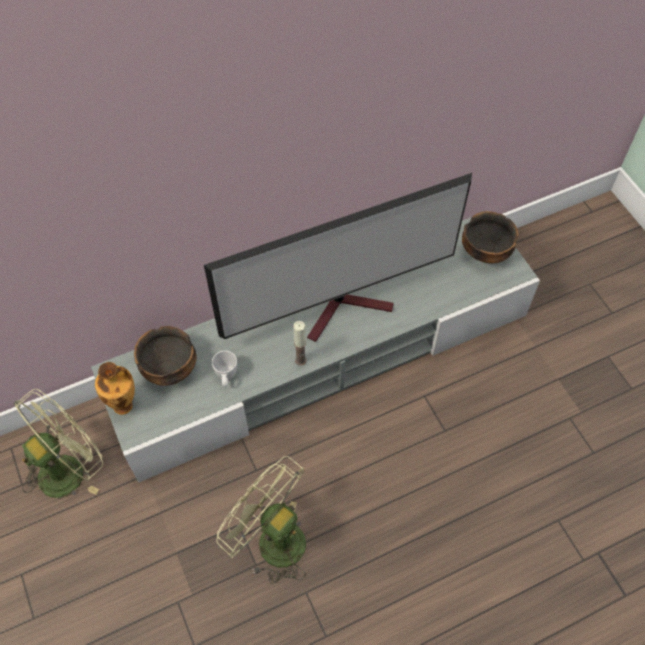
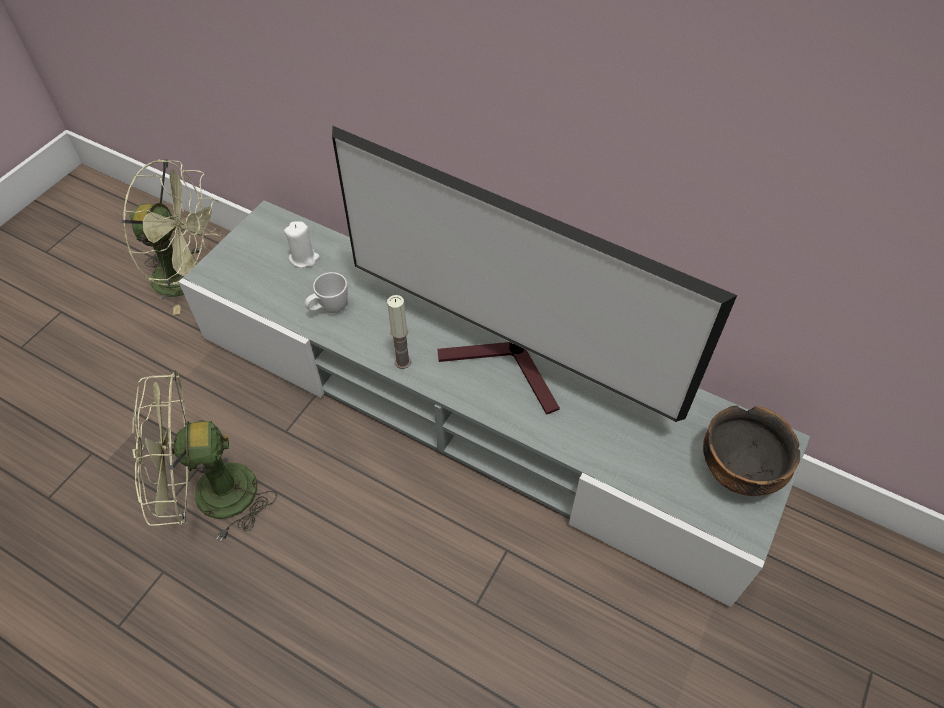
camera: 55 degrees right, 5 degrees down
vase [95,362,135,415] -> none
bowl [134,326,197,386] -> white candle [284,221,320,268]
green fan [217,456,306,584] -> green fan turned 105 degrees counterclockwise [132,370,277,542]

